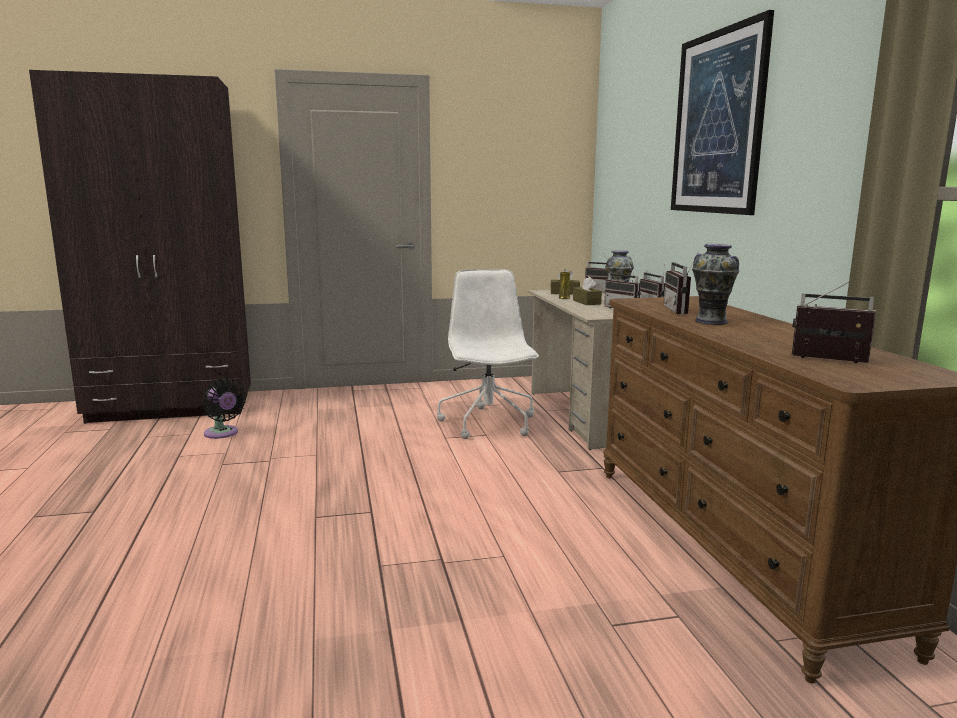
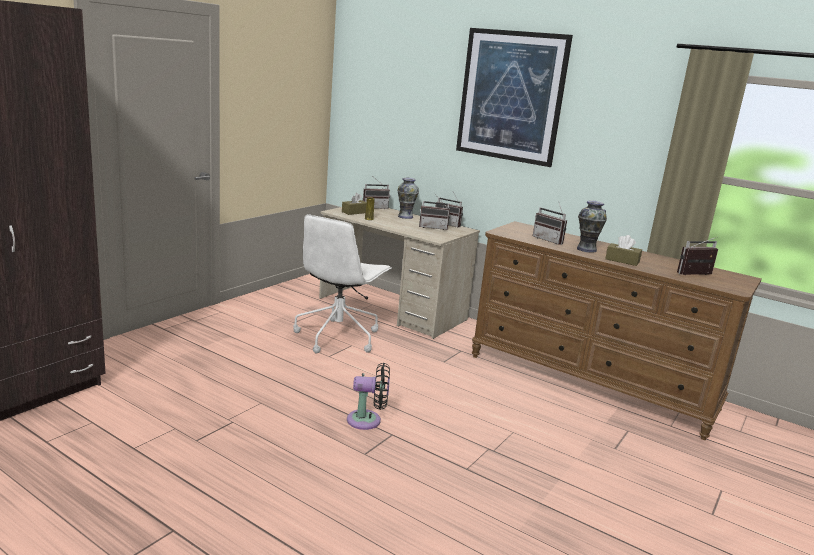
camera: 45 degrees left, 5 degrees up
black fan [202,377,246,439] -> black fan moved to [347,363,390,430]
white office chair [437,269,539,439] -> white office chair turned 105 degrees counterclockwise [293,214,392,353]
brown tissue box [573,276,602,305] -> brown tissue box moved to [605,235,642,266]

